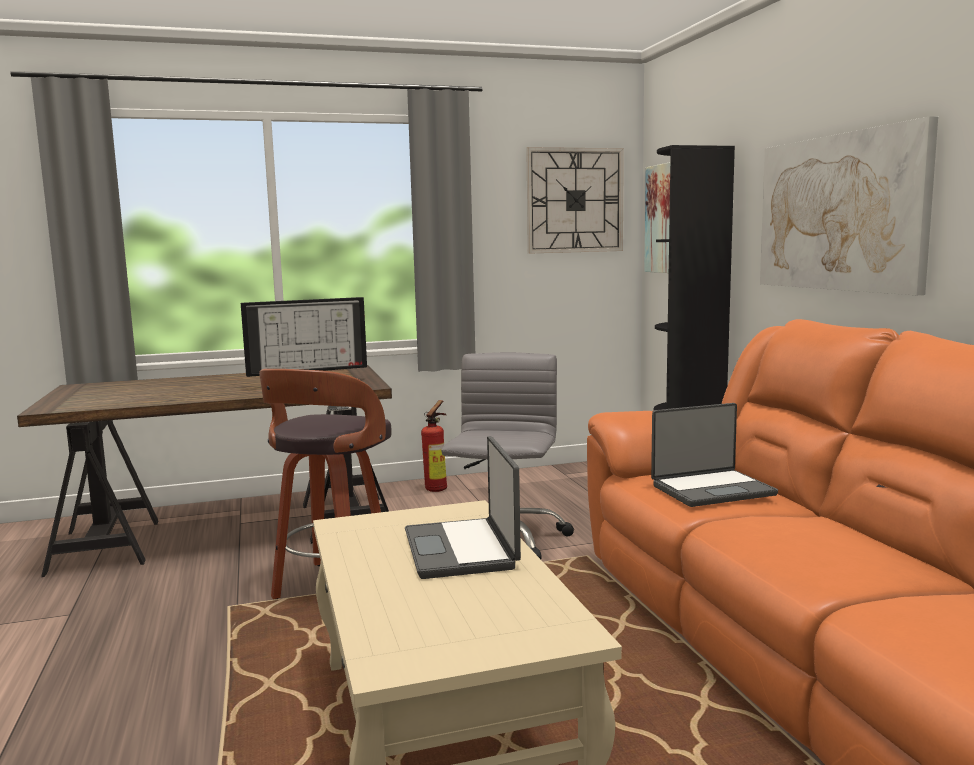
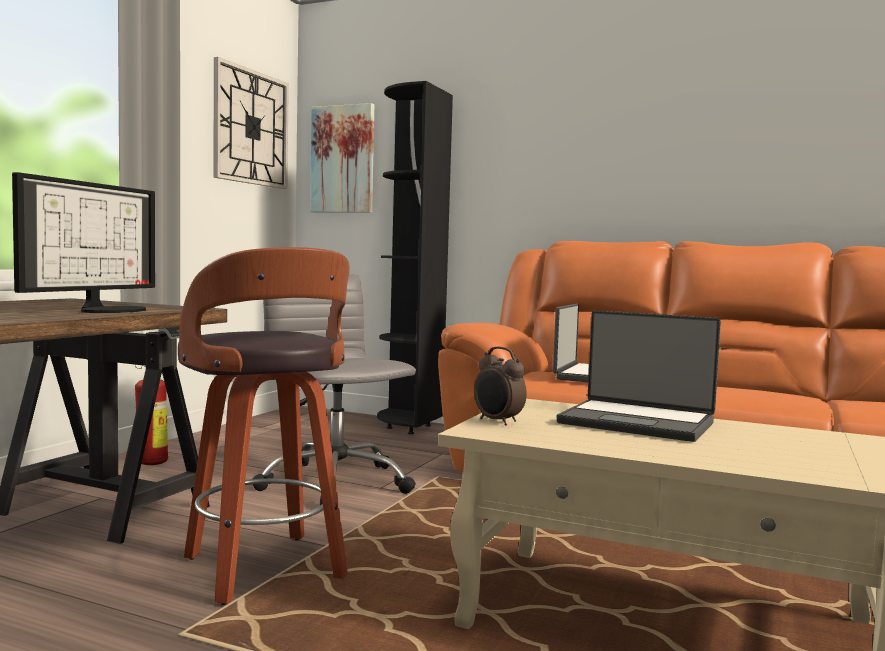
camera: 50 degrees left, 5 degrees down
picture [760,116,938,295] -> none
none -> alarm clock [474,347,527,426]

